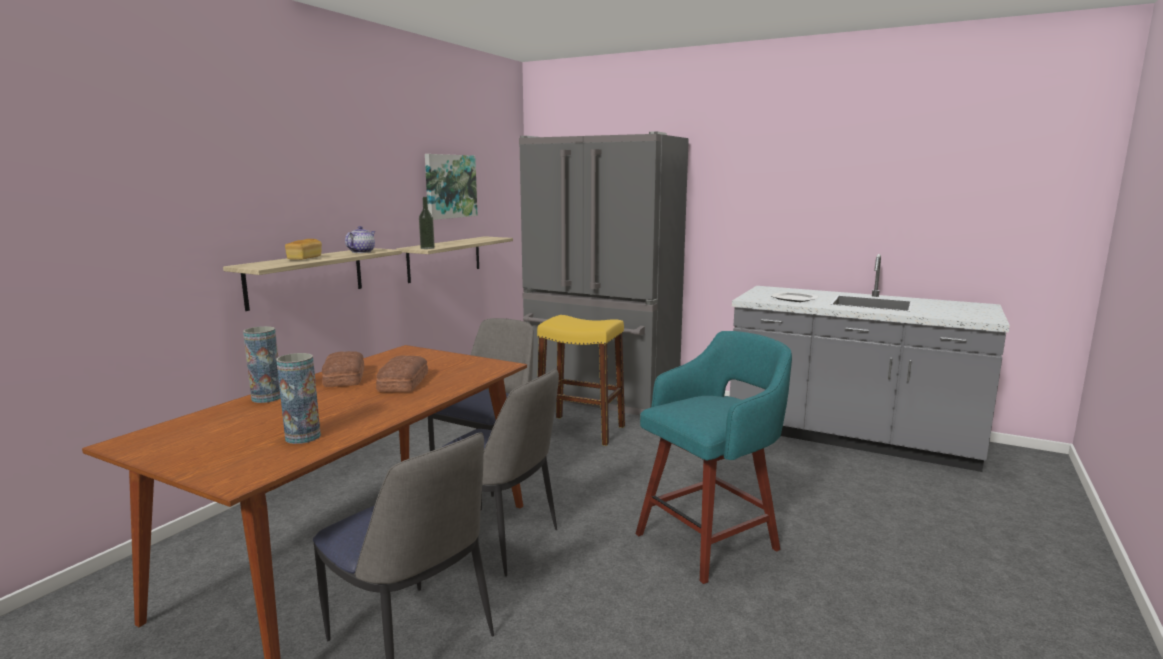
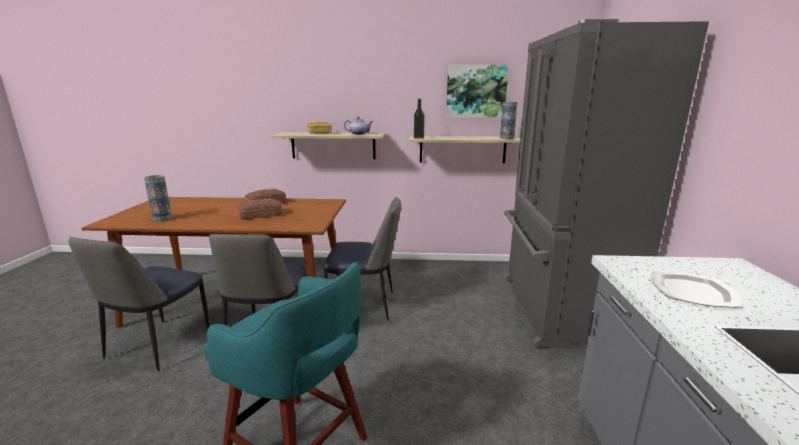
camera: 65 degrees right, 5 degrees up
vase [243,326,281,403] -> vase moved to [500,102,518,139]
yellow stool [537,315,625,446] -> none

